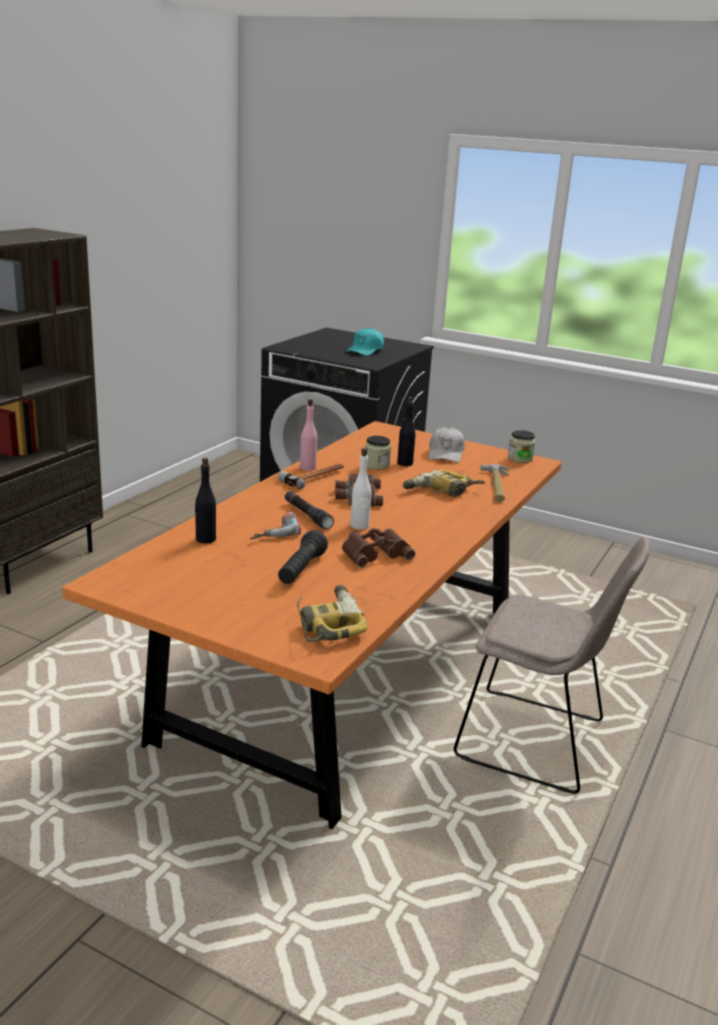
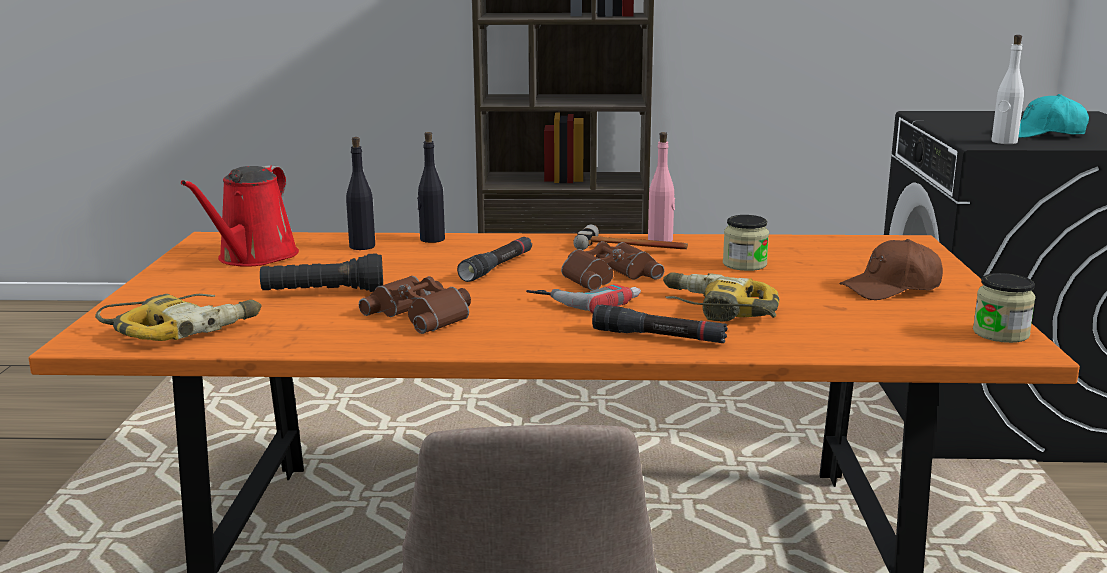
camera: 65 degrees right, 5 degrees down
power drill [250,512,301,539] -> power drill moved to [526,284,641,313]
white bottle [350,448,371,530] -> white bottle moved to [992,35,1024,144]
black bottle [397,397,415,466] -> black bottle moved to [417,132,445,243]
white cap [429,427,465,462] -> brown cap [839,239,943,300]
hammer [481,464,509,502] -> none
none -> red watering can [181,165,299,267]
none -> black flashlight [592,305,728,343]

